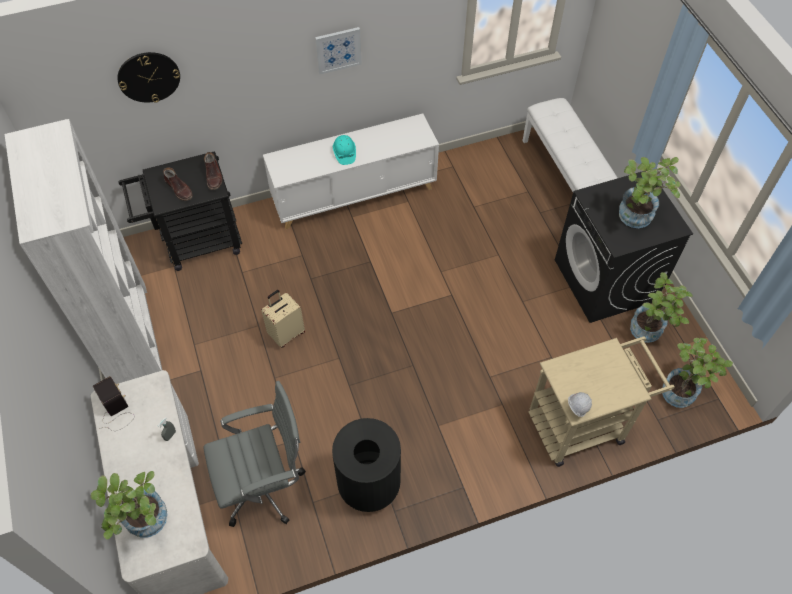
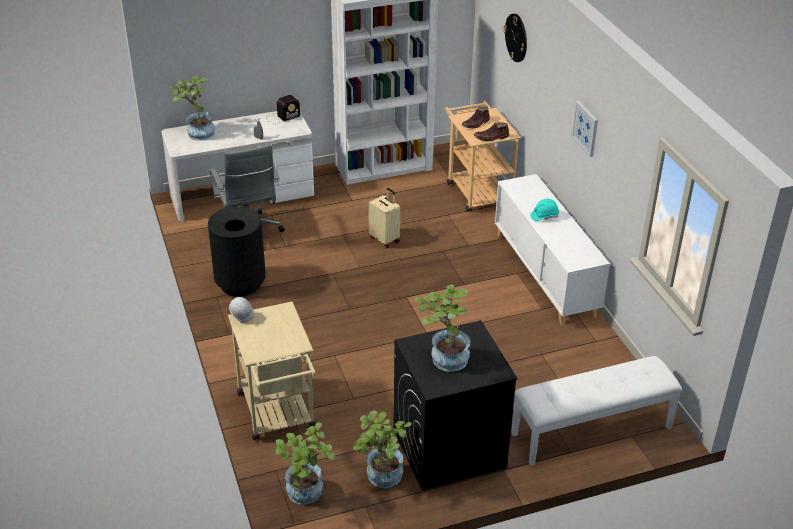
camera: 90 degrees right, 20 degrees down
black cart [119,151,242,271] -> beige cart [445,101,521,212]

